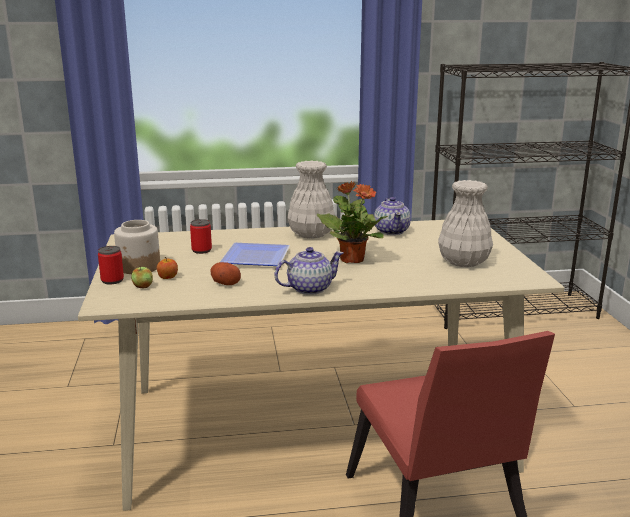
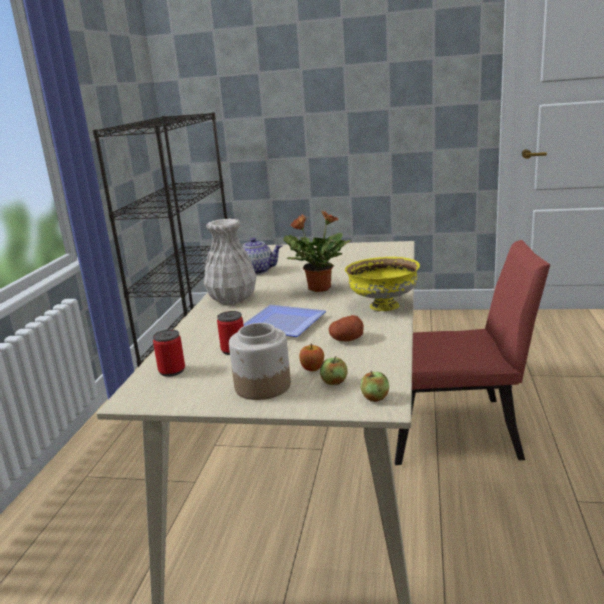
camera: 70 degrees left, 0 degrees up
can [98,246,124,284] -> can moved to [153,330,185,377]
teapot [275,247,343,295] -> yellow bowl [345,257,420,311]
white vase [438,180,493,267] -> none
none -> apple [360,371,389,402]

